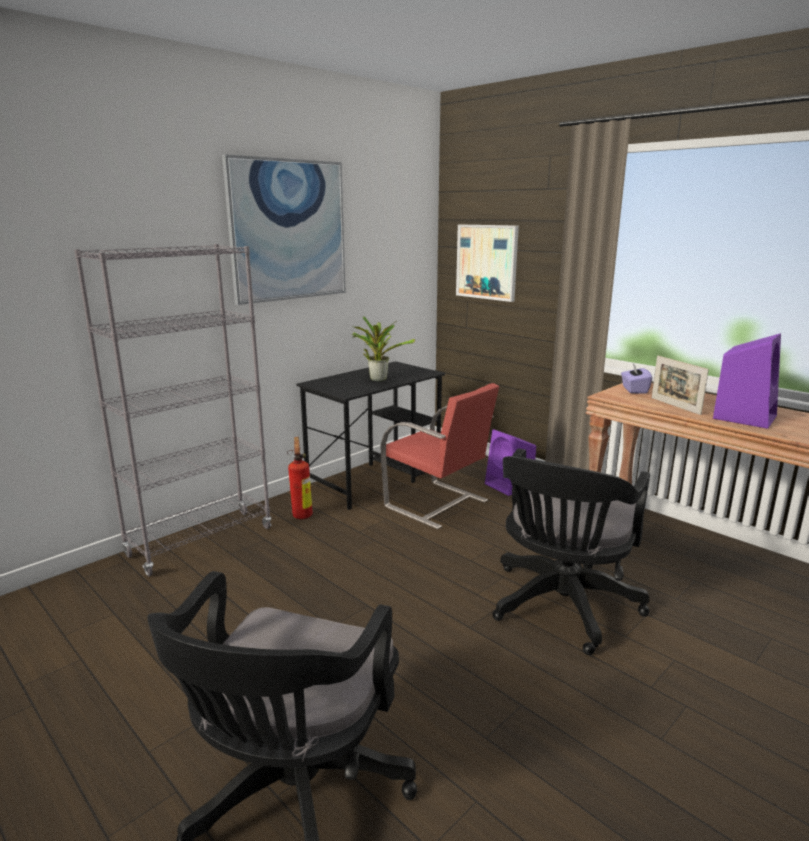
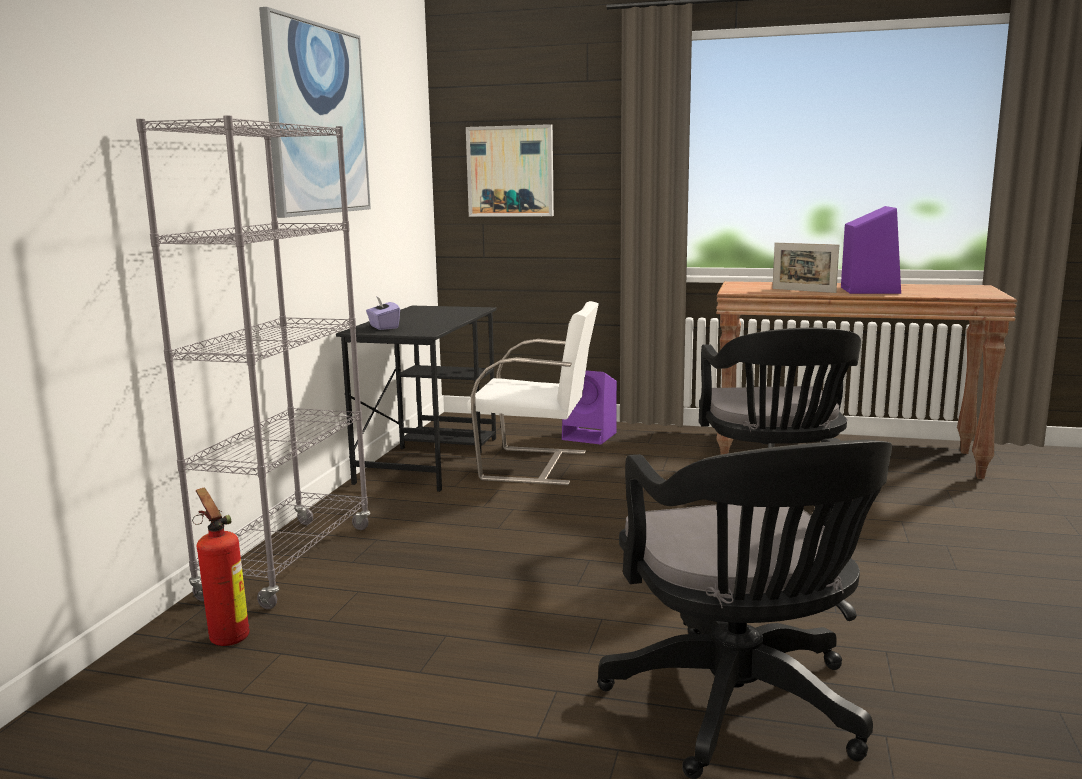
camera: 30 degrees left, 5 degrees down
fire extinguisher [287,437,313,519] -> fire extinguisher moved to [192,487,250,646]
potted plant [351,316,415,381] -> none
red chair [381,383,499,529] -> white chair [467,301,599,485]
purple tissue box [621,363,653,394] -> purple tissue box moved to [366,296,400,330]

